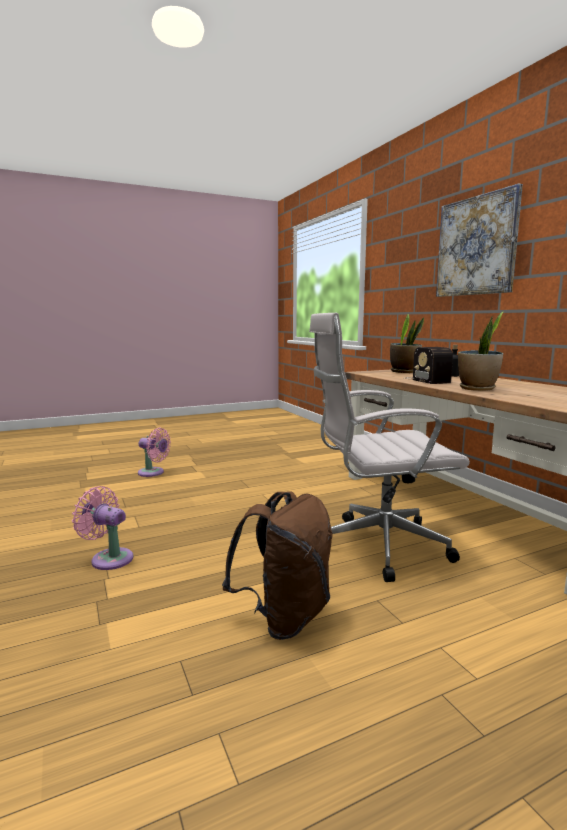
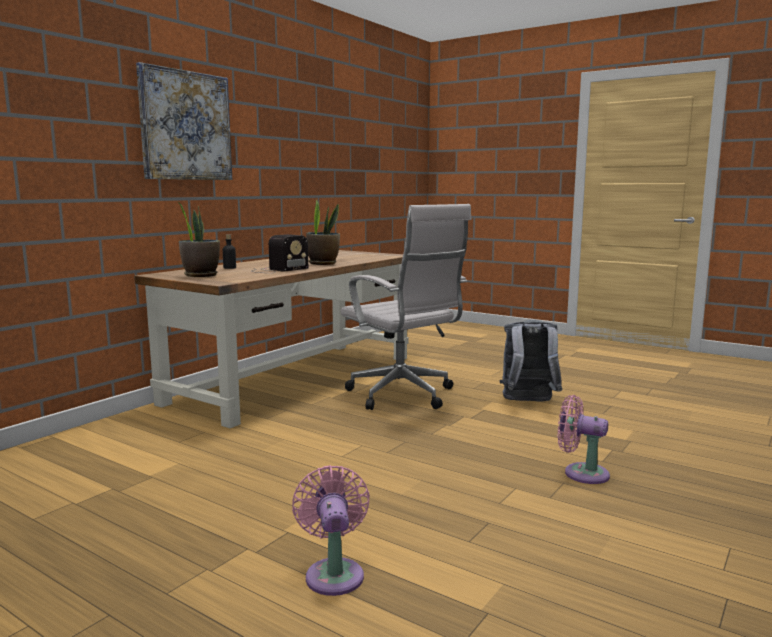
camera: 120 degrees left, 0 degrees up
pink fan [72,486,133,570] -> pink fan turned 120 degrees clockwise [558,395,610,484]
brown backpack [222,491,333,640] -> grey backpack [499,320,563,401]

